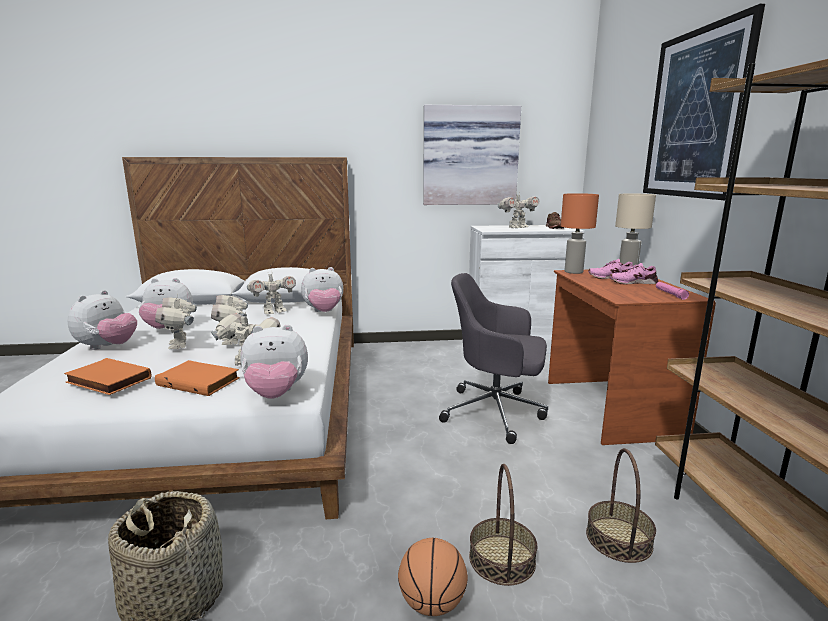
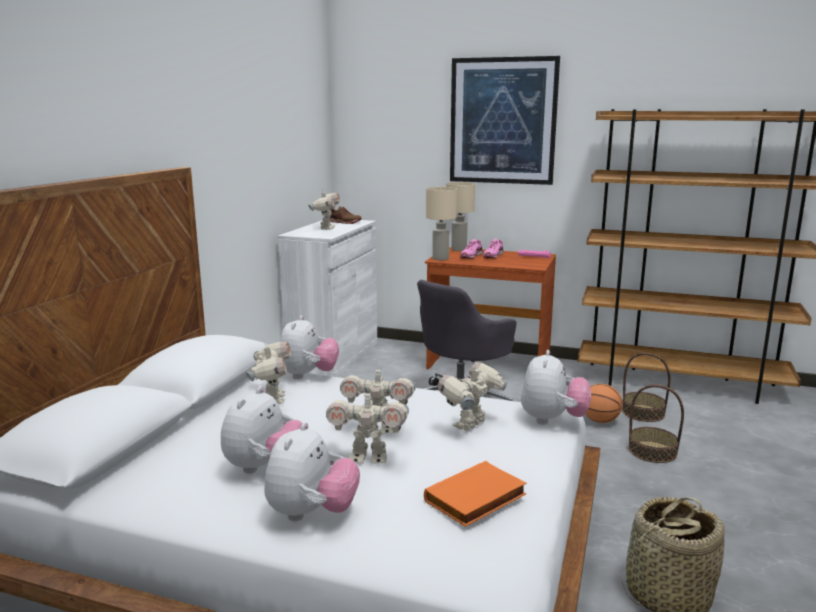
camera: 65 degrees left, 0 degrees up
plush toy [68,290,137,350] -> plush toy turned 60 degrees clockwise [264,422,360,521]
orange book [155,360,240,396] -> none
basketball [398,538,468,616] -> basketball moved to [585,384,623,423]
picture [423,105,521,205] -> none
orange table lamp [561,193,599,274] -> beige table lamp [426,187,457,260]

